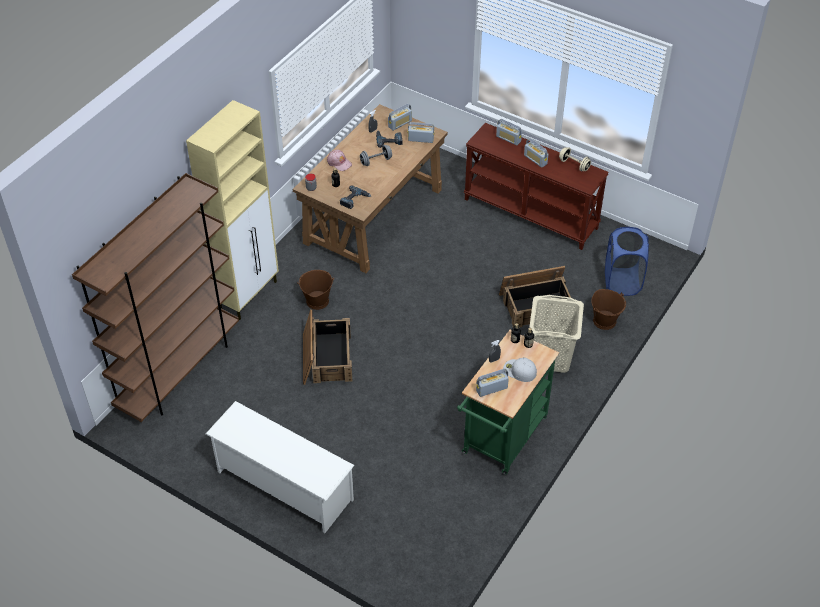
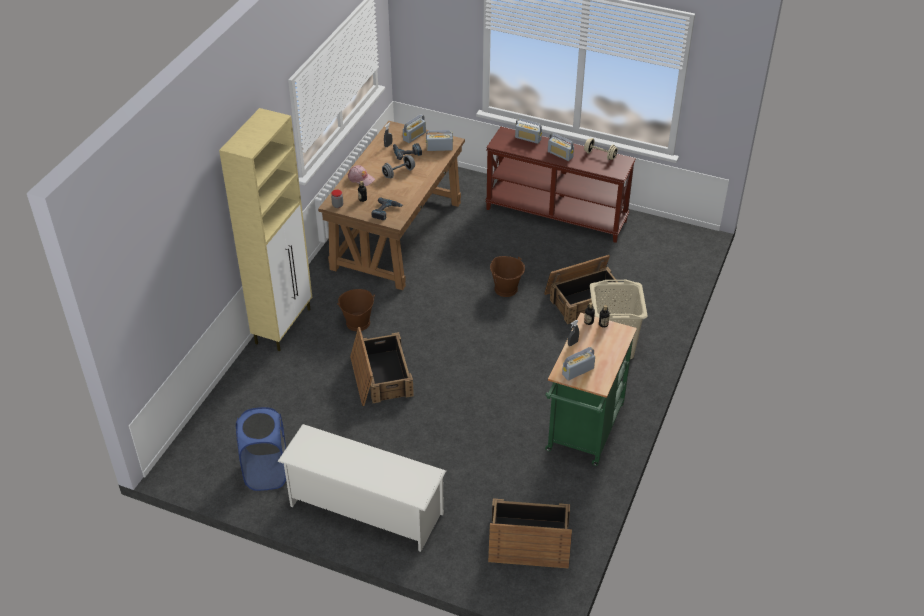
camera: 10 degrees left, 5 degrees down
brown bookcase [72,173,239,422] -> none
white cap [503,358,537,382] -> none
brown bucket [591,289,626,330] -> brown bucket moved to [490,256,525,297]
blue laundry basket [605,227,649,296] -> blue laundry basket moved to [236,407,286,491]
none -> crate [488,498,572,569]

